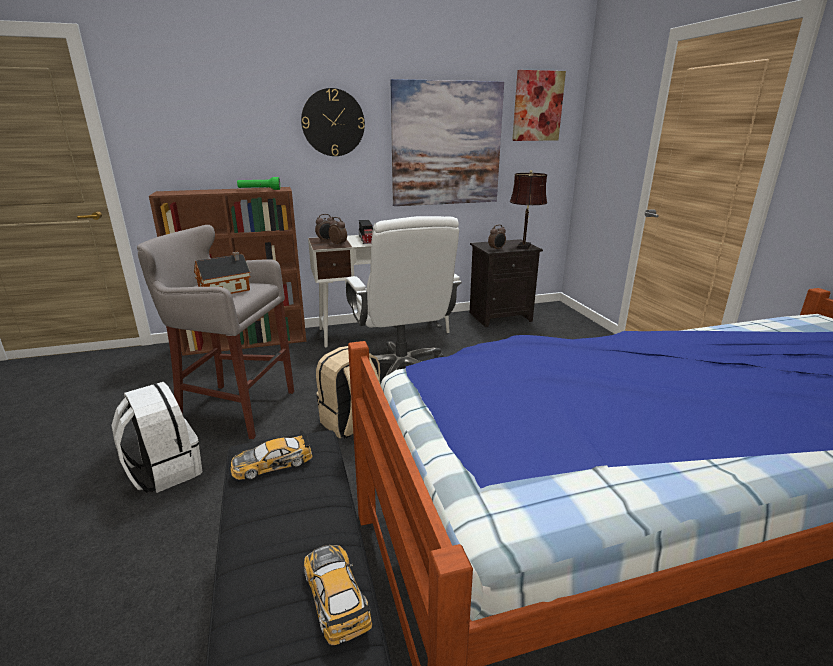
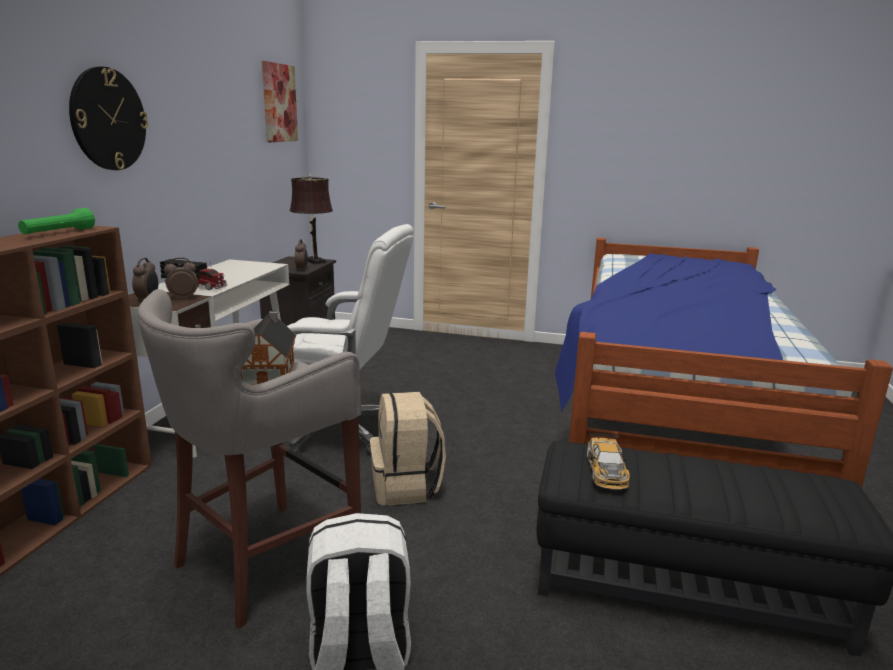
camera: 60 degrees left, 5 degrees down
toy car [304,545,372,645] -> none
picture [391,79,504,206] -> none

